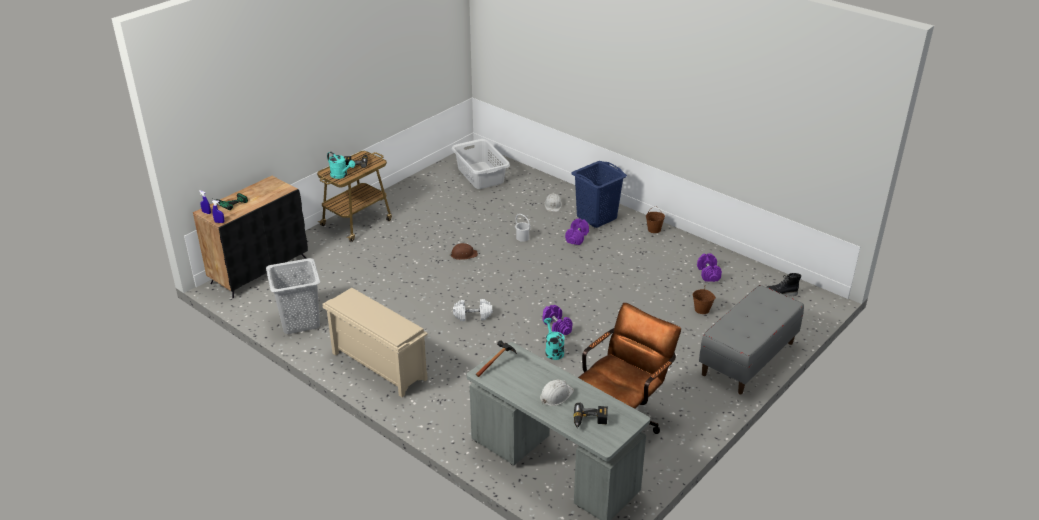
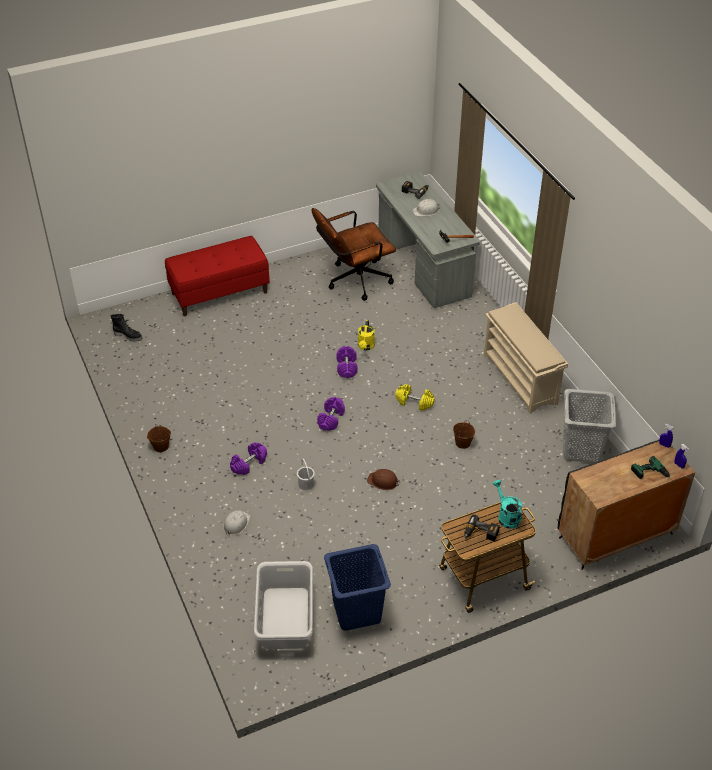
camera: 155 degrees left, 10 degrees up
white dumbbell [453,299,492,321] -> yellow dumbbell [395,384,435,411]
turquoise watering can [544,318,565,360] -> yellow watering can [358,320,375,350]
blue laundry basket [571,161,627,228] -> blue laundry basket moved to [324,544,391,631]
brown bucket [693,285,716,314] -> brown bucket moved to [453,420,475,449]
purple dumbbell [697,253,722,282] -> purple dumbbell moved to [317,397,345,431]
grey bench [699,285,804,395] -> red bench [165,236,270,316]

